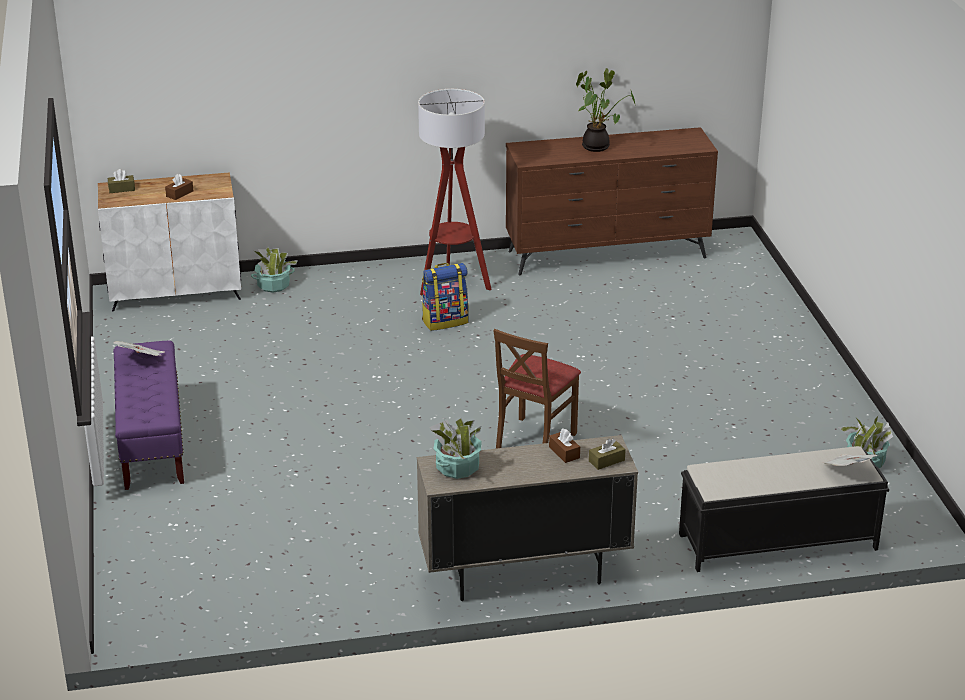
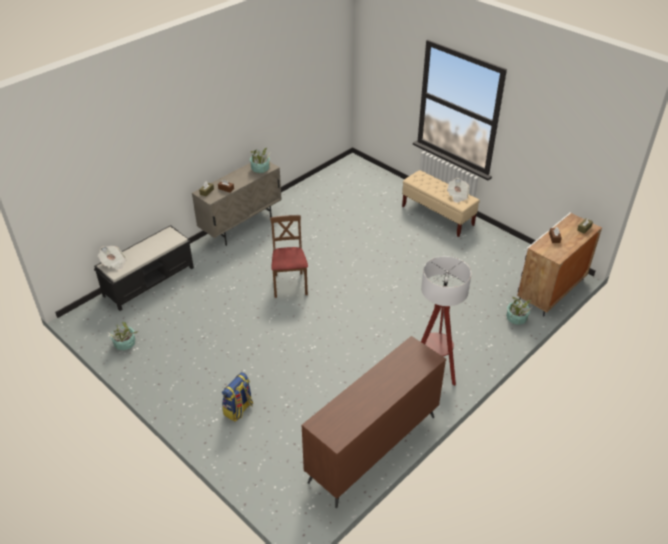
camera: 145 degrees right, 10 degrees up
purple bench [113,341,184,490] -> beige bench [402,170,480,237]
backpack [422,263,469,331] -> backpack moved to [222,372,253,422]
potted plant [576,68,636,152] -> none

